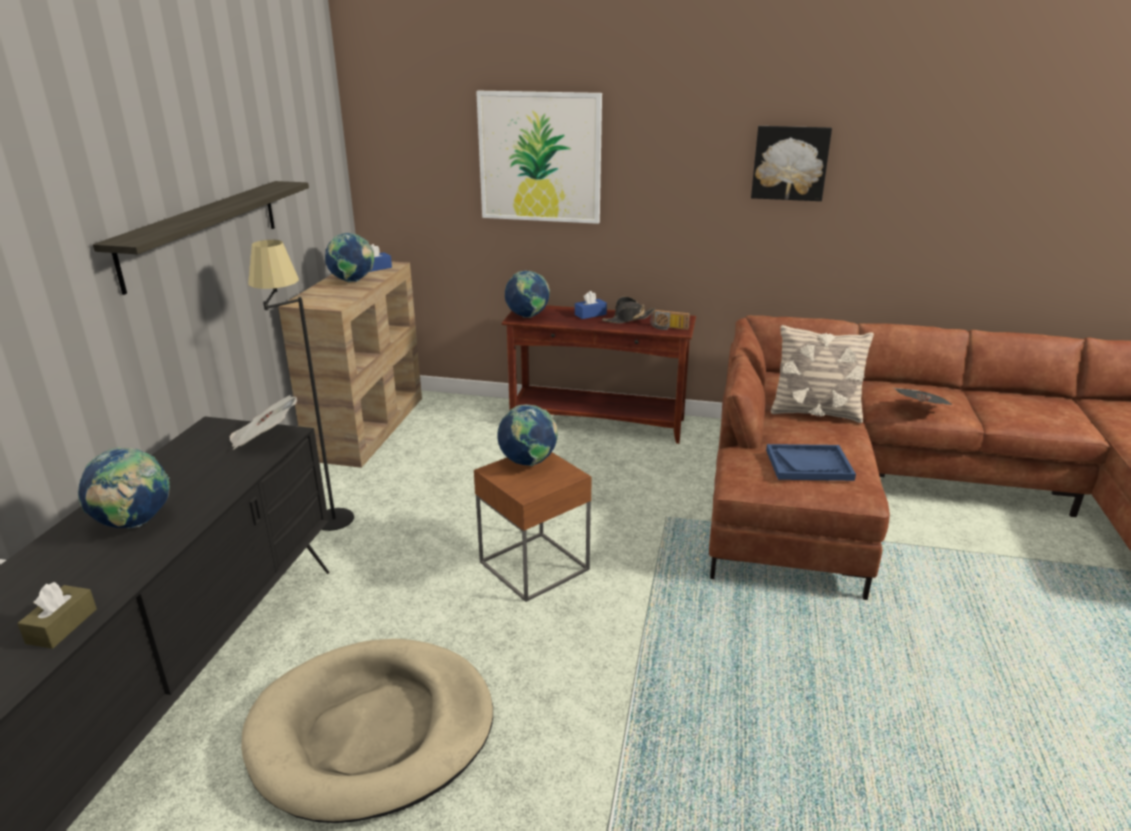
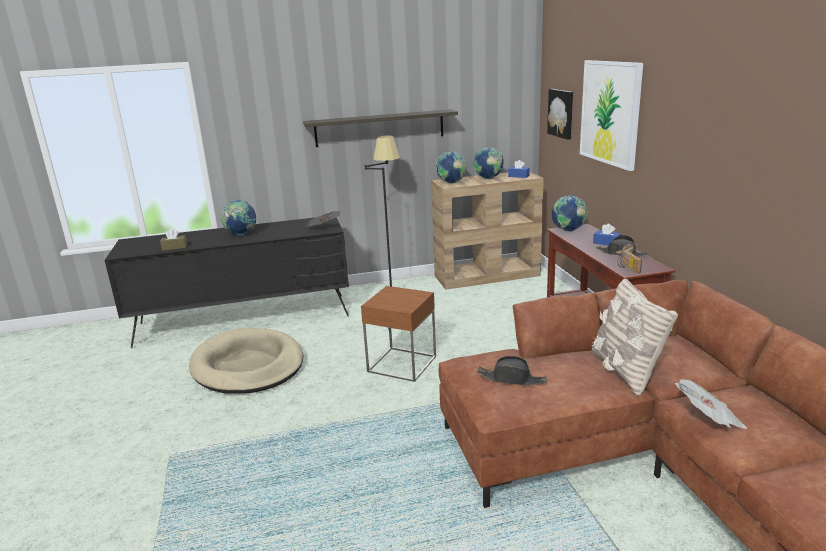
camera: 65 degrees right, 5 degrees down
globe [497,404,558,466] -> globe moved to [436,151,466,183]
picture [751,126,832,201] -> picture moved to [547,89,573,140]
blue tray [766,444,856,481] -> black hat [477,356,547,385]

